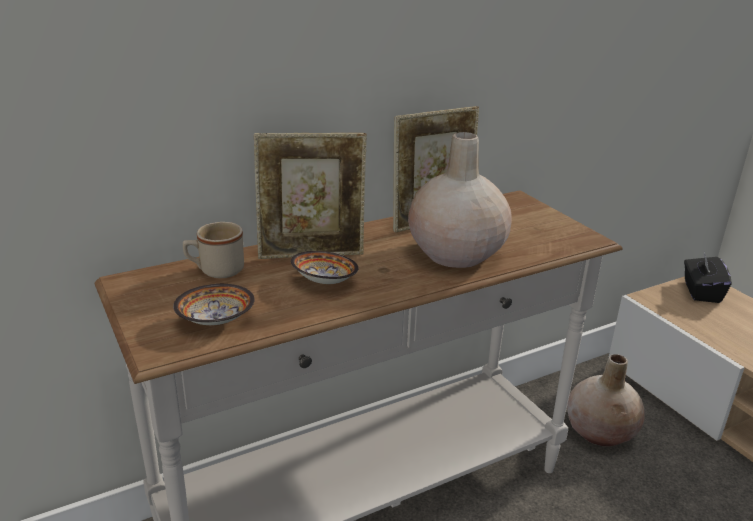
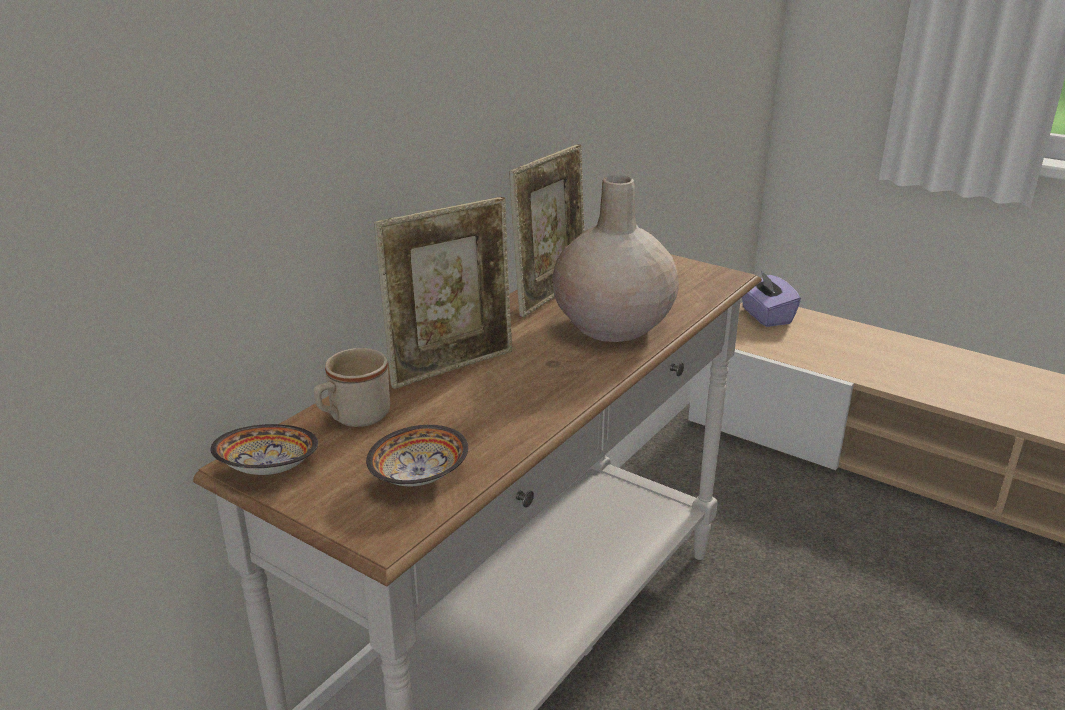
camera: 25 degrees left, 0 degrees up
bowl [291,251,358,284] -> bowl moved to [211,424,318,475]
beige vase [567,354,644,446] -> none
black tissue box [684,253,731,303] -> purple tissue box [742,269,801,327]

